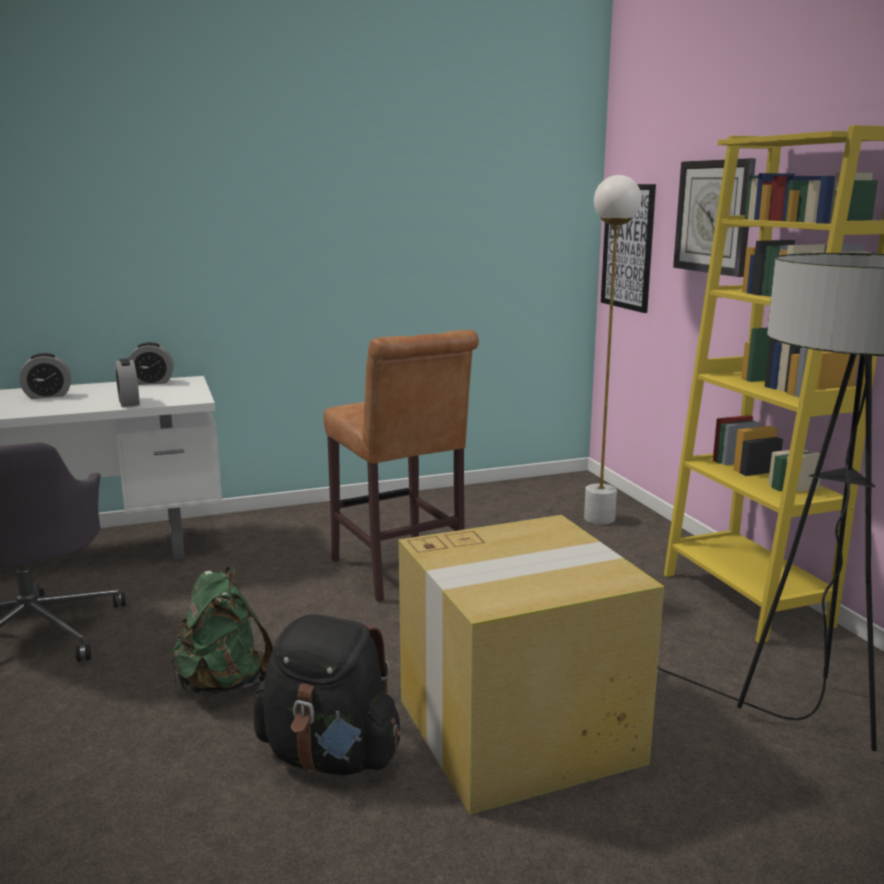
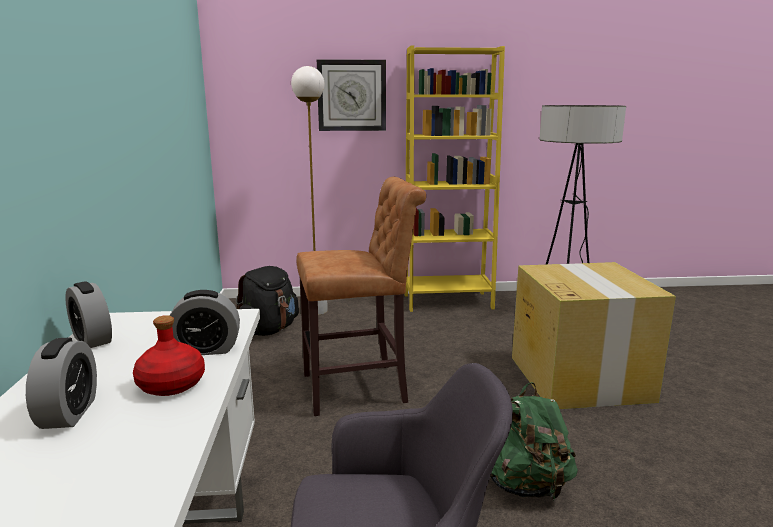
camera: 75 degrees left, 0 degrees up
alarm clock [128,342,174,385] -> alarm clock turned 135 degrees clockwise [65,281,112,348]
black backpack [254,614,401,775] -> black backpack moved to [236,266,299,336]
picture [601,184,656,313] -> none
none -> red bottle [133,315,205,396]

